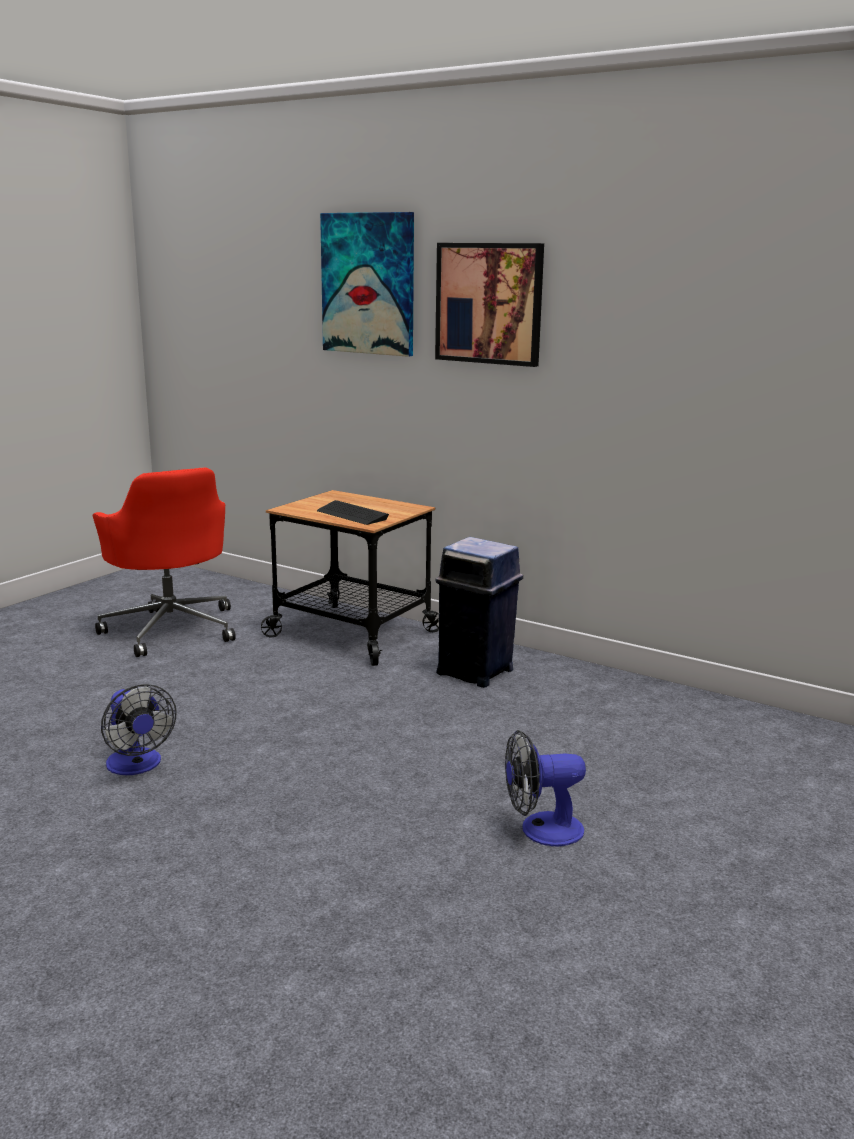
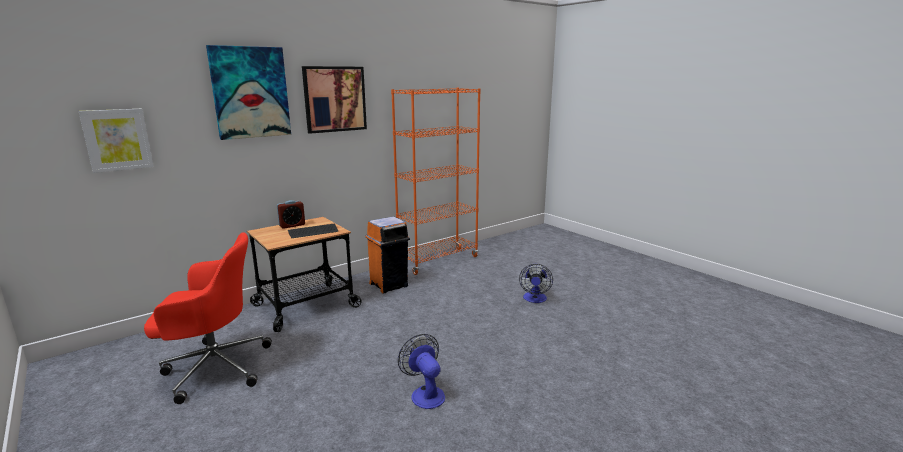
camera: 70 degrees left, 0 degrees up
fan [101,684,176,775] -> fan turned 105 degrees counterclockwise [398,334,445,409]
blue trash can [436,537,523,688] -> orange trash can [365,217,410,293]
none -> picture [79,109,154,173]
none -> alarm clock [277,200,305,229]
none -> orange bookcase [391,88,481,275]

